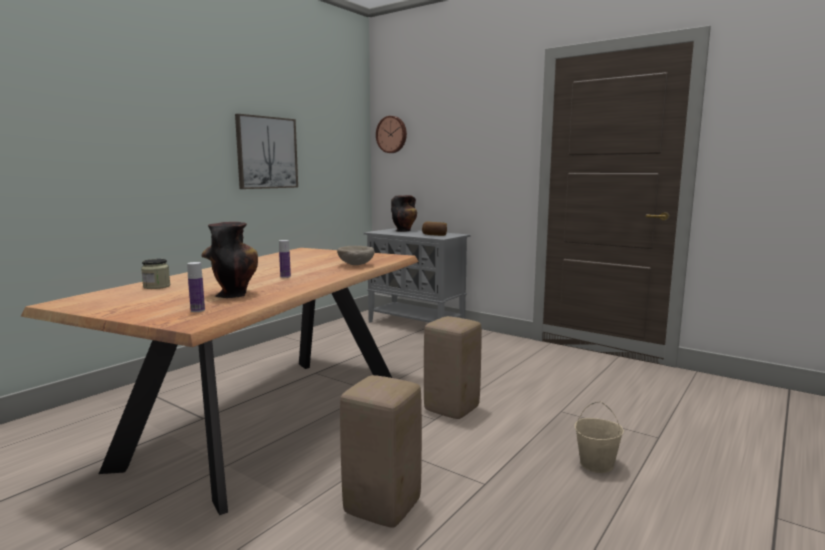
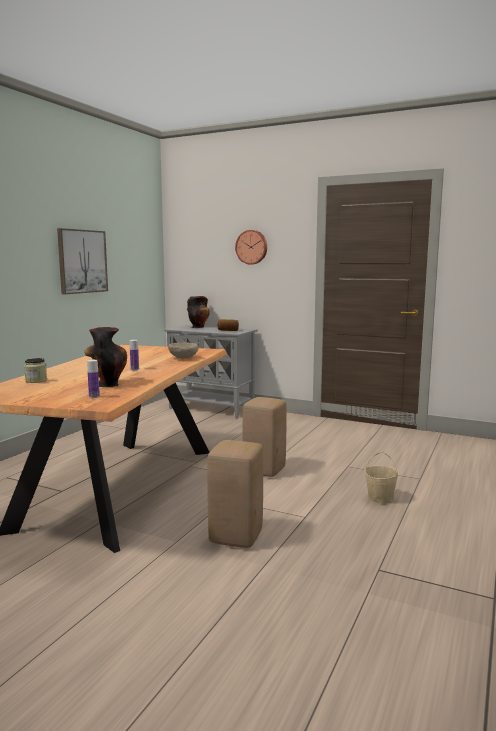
camera: 10 degrees left, 0 degrees up
wall clock [376,116,407,153] -> wall clock moved to [235,230,267,264]

